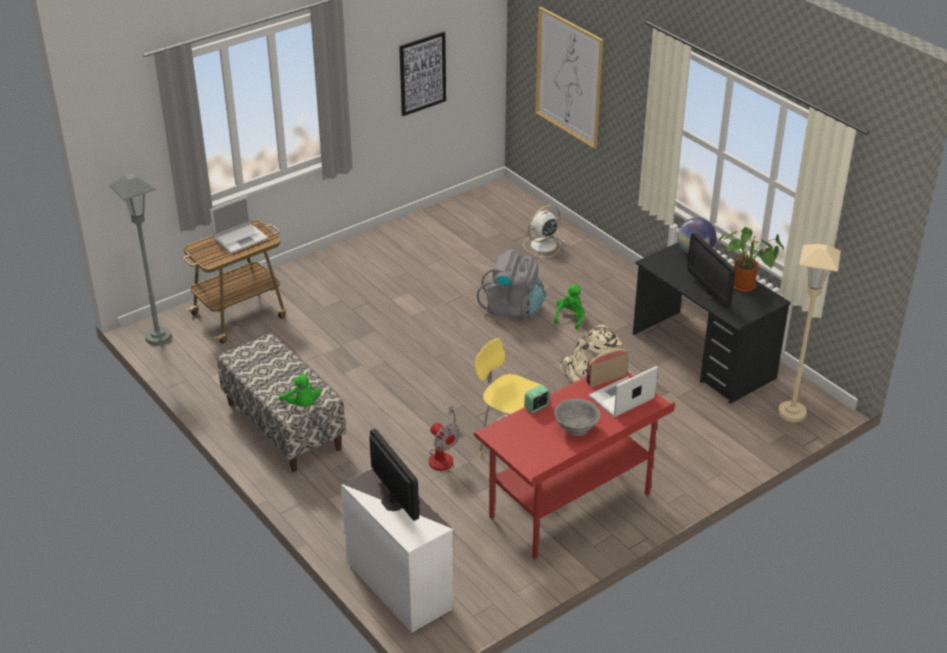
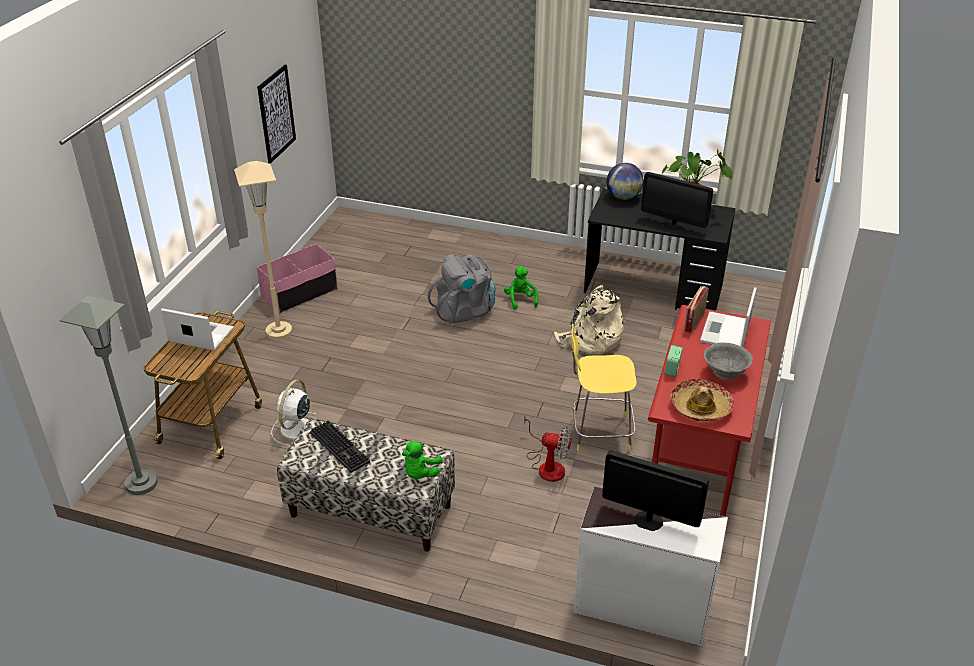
camera: 35 degrees left, 0 degrees up
laptop [210,195,268,254] -> laptop turned 90 degrees counterclockwise [161,308,234,351]
green plush toy [279,374,321,407] -> green plush toy turned 90 degrees clockwise [402,441,443,479]
white fan [523,205,565,257] -> white fan moved to [271,380,316,446]
picture [535,7,604,149] -> none
beige floor lamp [778,244,841,422] -> beige floor lamp moved to [234,161,292,340]
none -> pink storage box [257,244,338,313]
none -> keyboard [310,421,370,473]
none -> hat [671,379,734,422]

